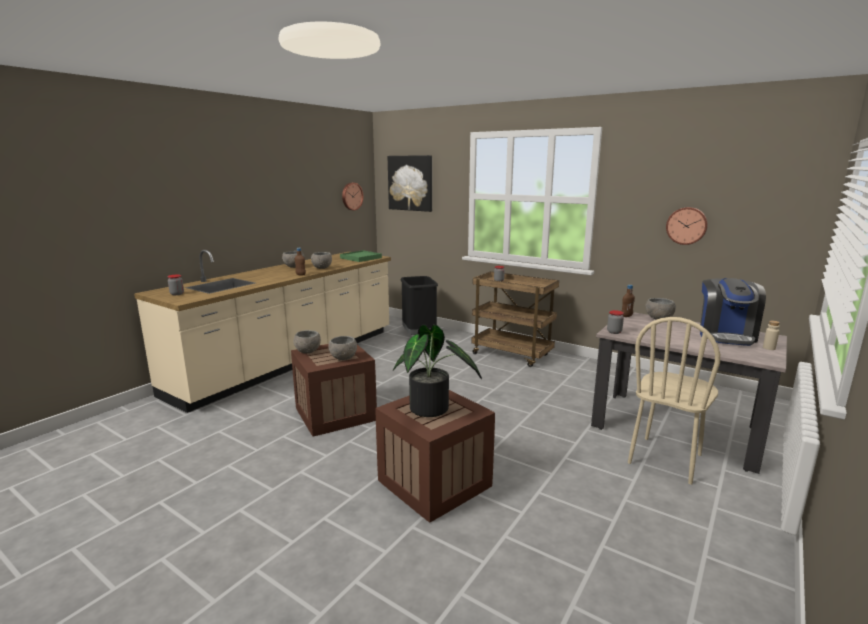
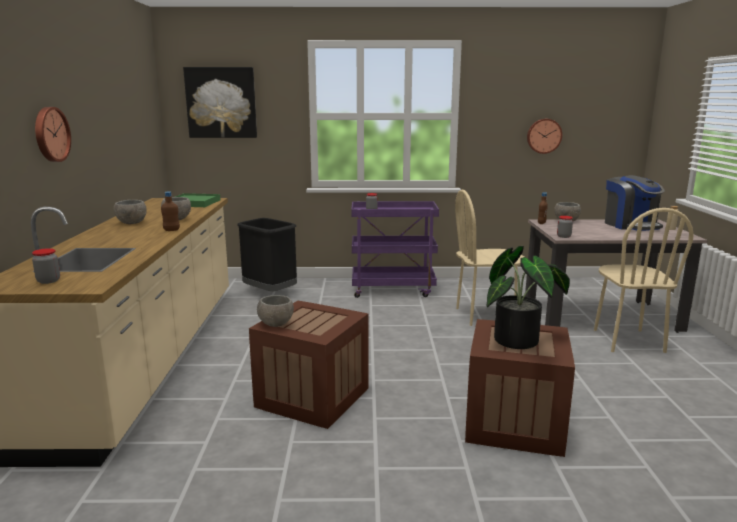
camera: 35 degrees left, 0 degrees up
grey bowl [328,336,357,360] -> none
wall clock [342,183,363,210] -> wall clock moved to [35,107,71,162]
brown cart [471,271,559,367] -> purple cart [351,201,439,298]
none -> beige chair [455,189,524,326]

